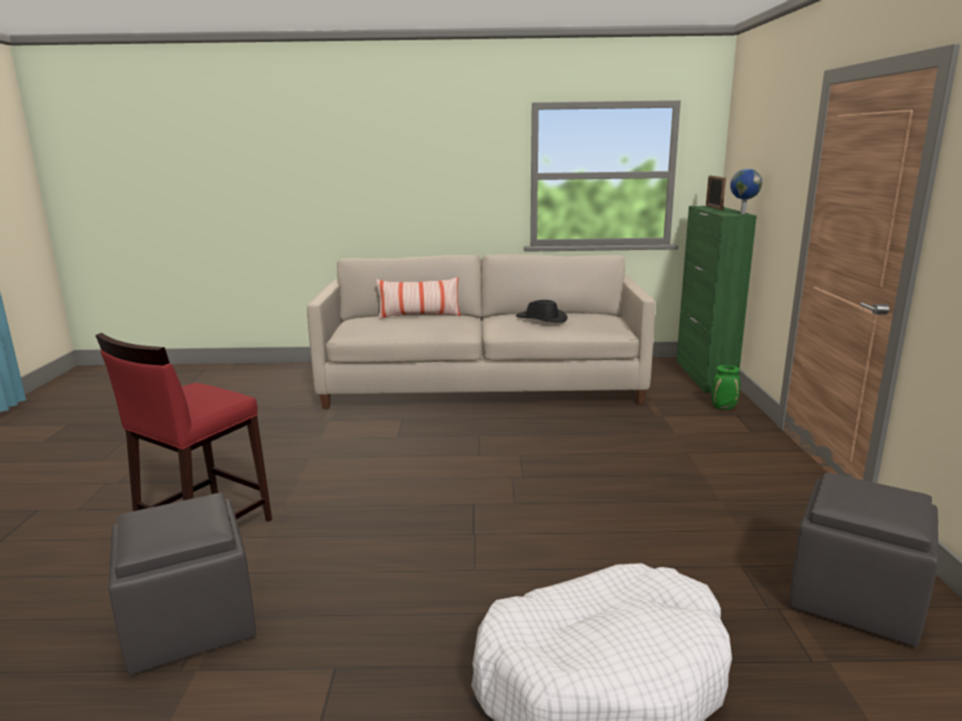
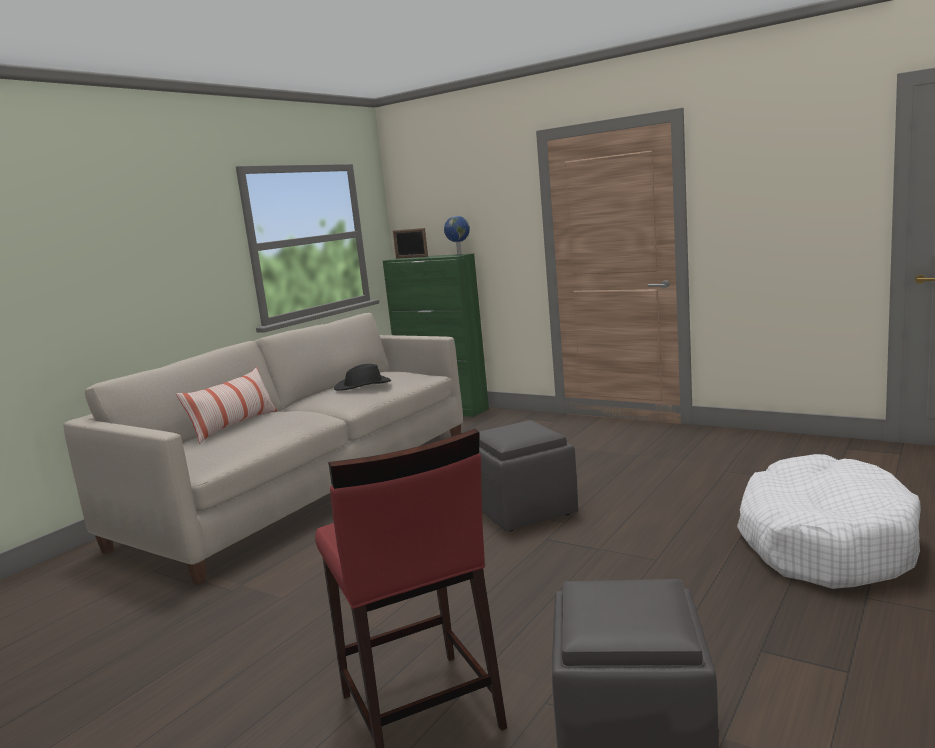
camera: 55 degrees left, 5 degrees down
green vase [712,365,740,410] -> none
grey ottoman [789,473,938,647] -> grey ottoman moved to [479,420,578,532]

